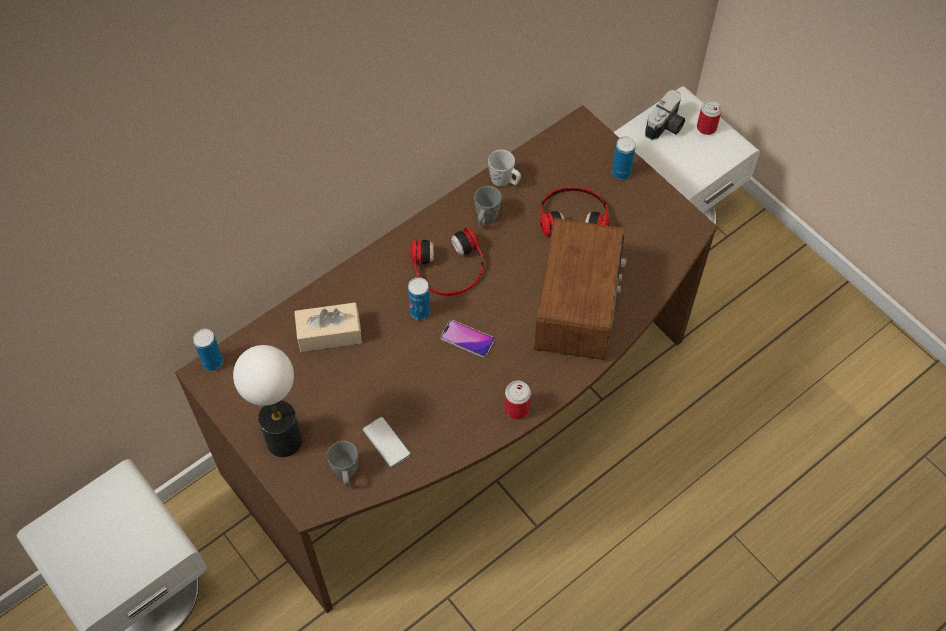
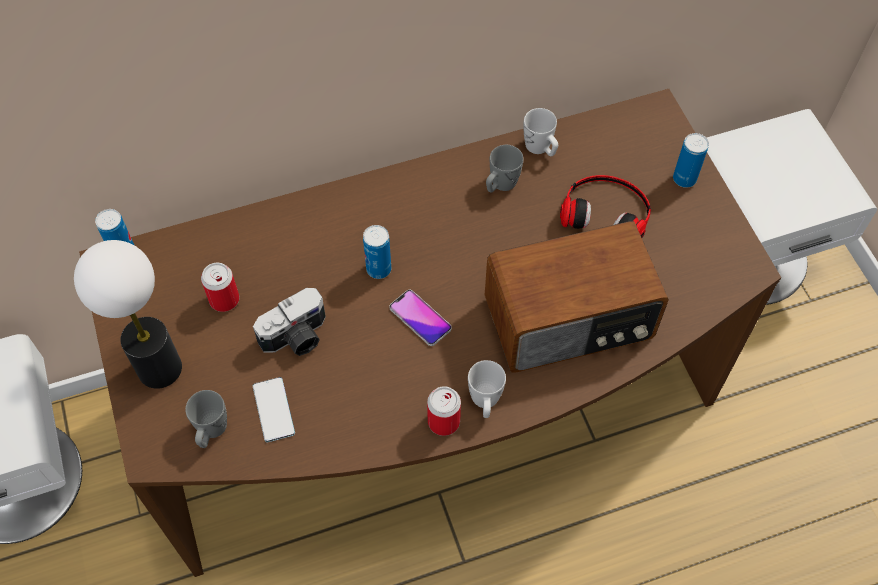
camera: 20 degrees right, 0 degrees up
beige tissue box [294,303,362,352] -> none
headphones [410,227,484,296] -> none
radio [534,218,627,360] -> radio turned 45 degrees clockwise [485,221,669,373]
camera [645,90,685,140] -> camera moved to [253,288,326,356]
can [697,100,722,135] -> can moved to [201,263,239,312]
none -> white mug [468,360,506,418]

